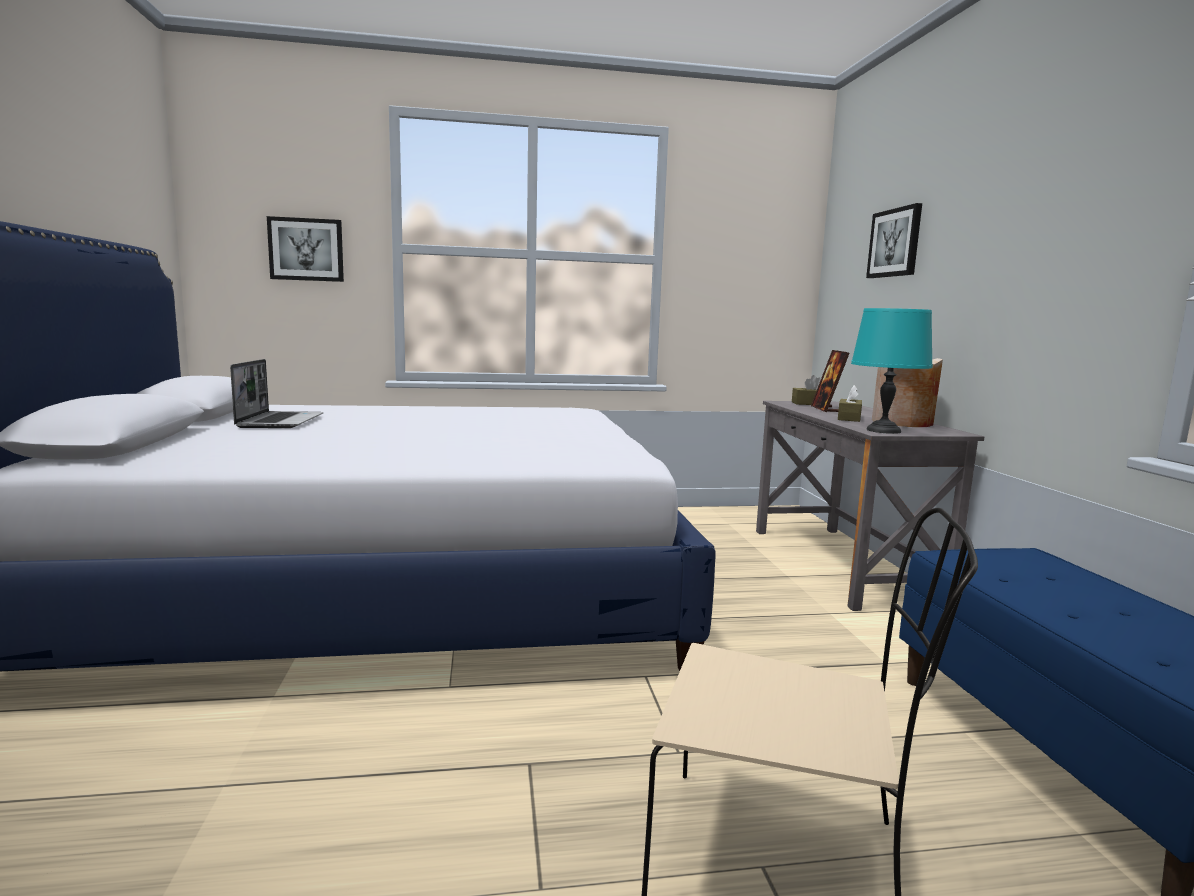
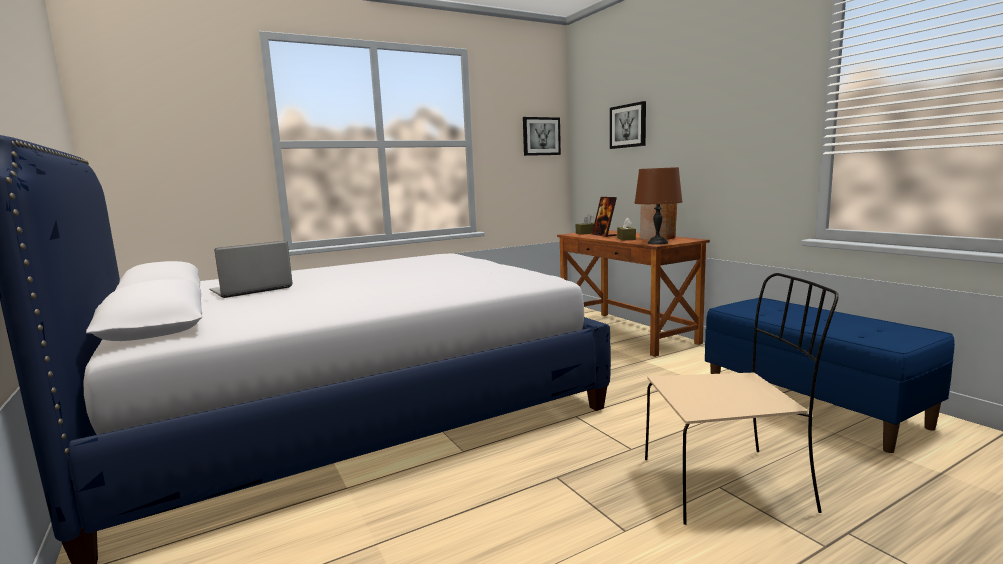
camera: 20 degrees left, 0 degrees up
laptop [230,359,323,428] -> laptop turned 105 degrees counterclockwise [210,241,293,298]
picture [267,216,344,282] -> picture moved to [523,117,561,156]
grey desk [756,401,984,611] -> brown desk [557,230,710,357]
turquoise table lamp [851,308,933,434] -> brown table lamp [634,167,682,245]

